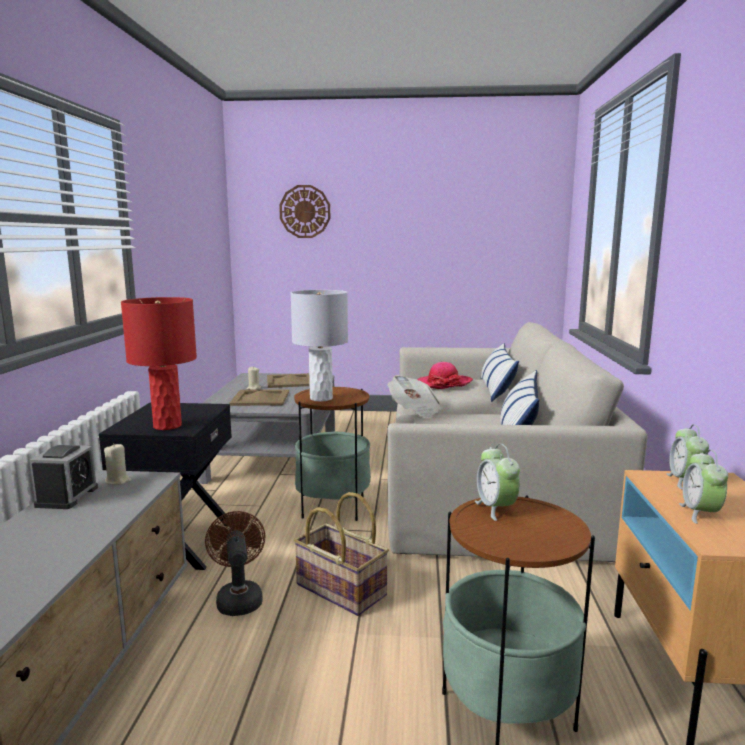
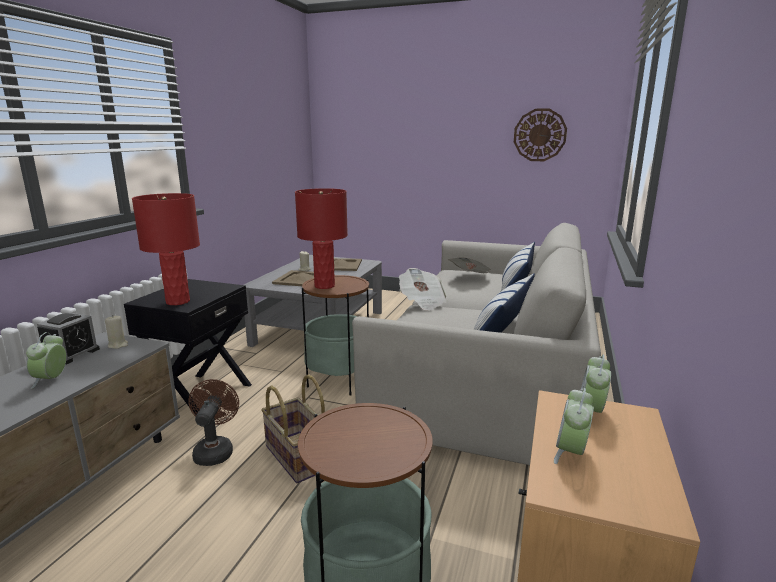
camera: 15 degrees right, 5 degrees up
wall clock [279,185,330,238] -> wall clock moved to [514,108,567,161]
grey table lamp [291,290,348,402] -> red table lamp [295,188,348,289]
hat [417,362,473,389] -> newspaper [448,258,491,273]
alarm clock [475,444,520,521] -> alarm clock moved to [26,332,66,389]

